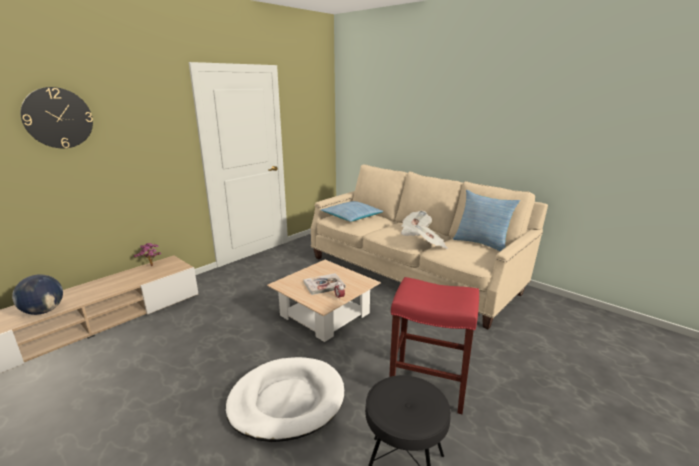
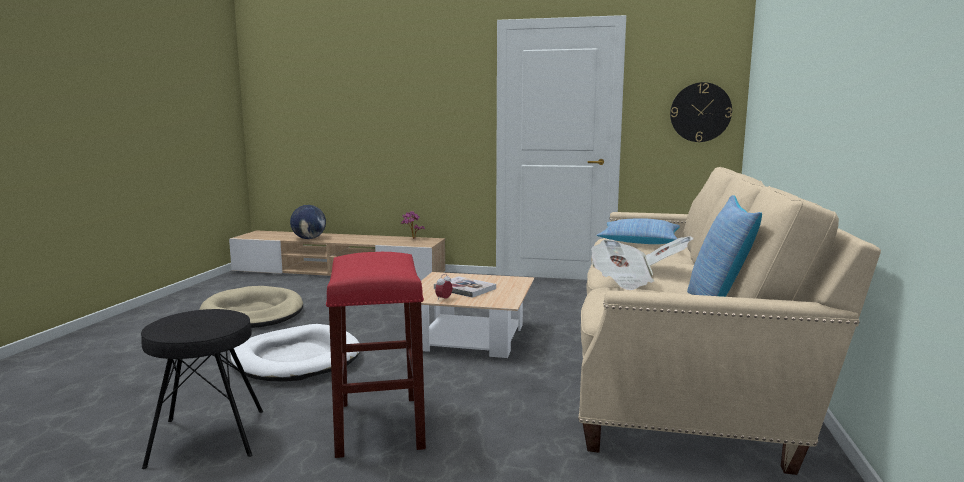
camera: 60 degrees right, 10 degrees down
wall clock [21,87,93,148] -> wall clock moved to [670,82,732,142]
none -> beige dog bed [200,286,303,328]

